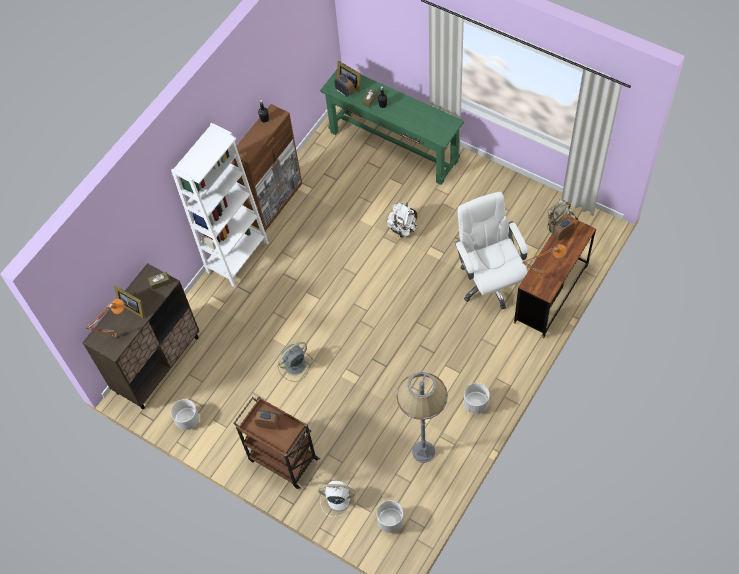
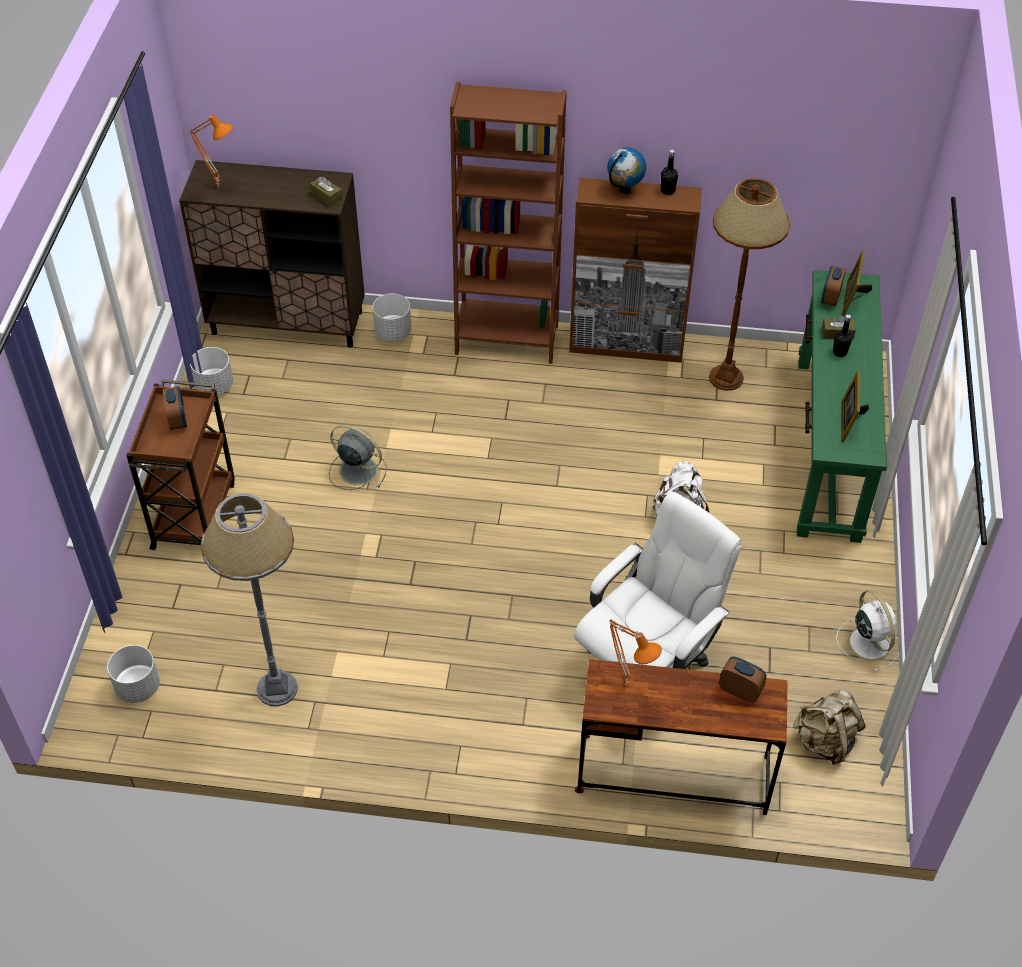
camera: 60 degrees right, 10 degrees down
picture frame [114,285,144,318] -> picture frame moved to [841,371,869,443]
white bookcase [171,123,269,287] -> brown bookcase [450,82,567,364]
white fan [319,481,357,517] -> white fan moved to [836,590,899,672]
white planter [464,383,490,414] -> white planter moved to [372,294,411,341]
none -> globe [608,147,646,194]
none -> brown floor lamp [709,178,790,391]

